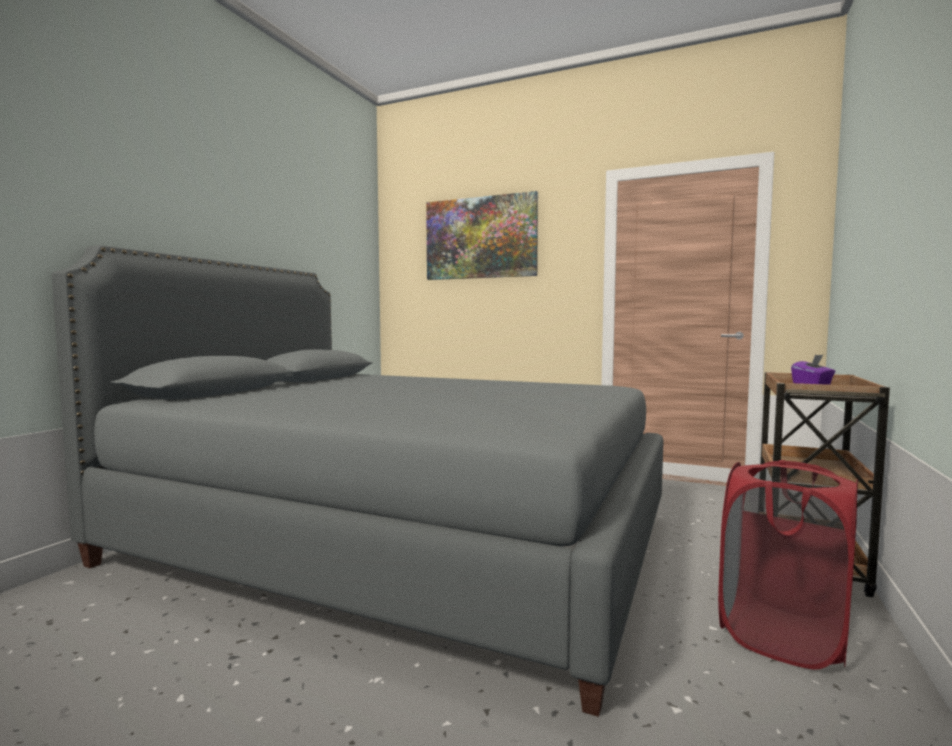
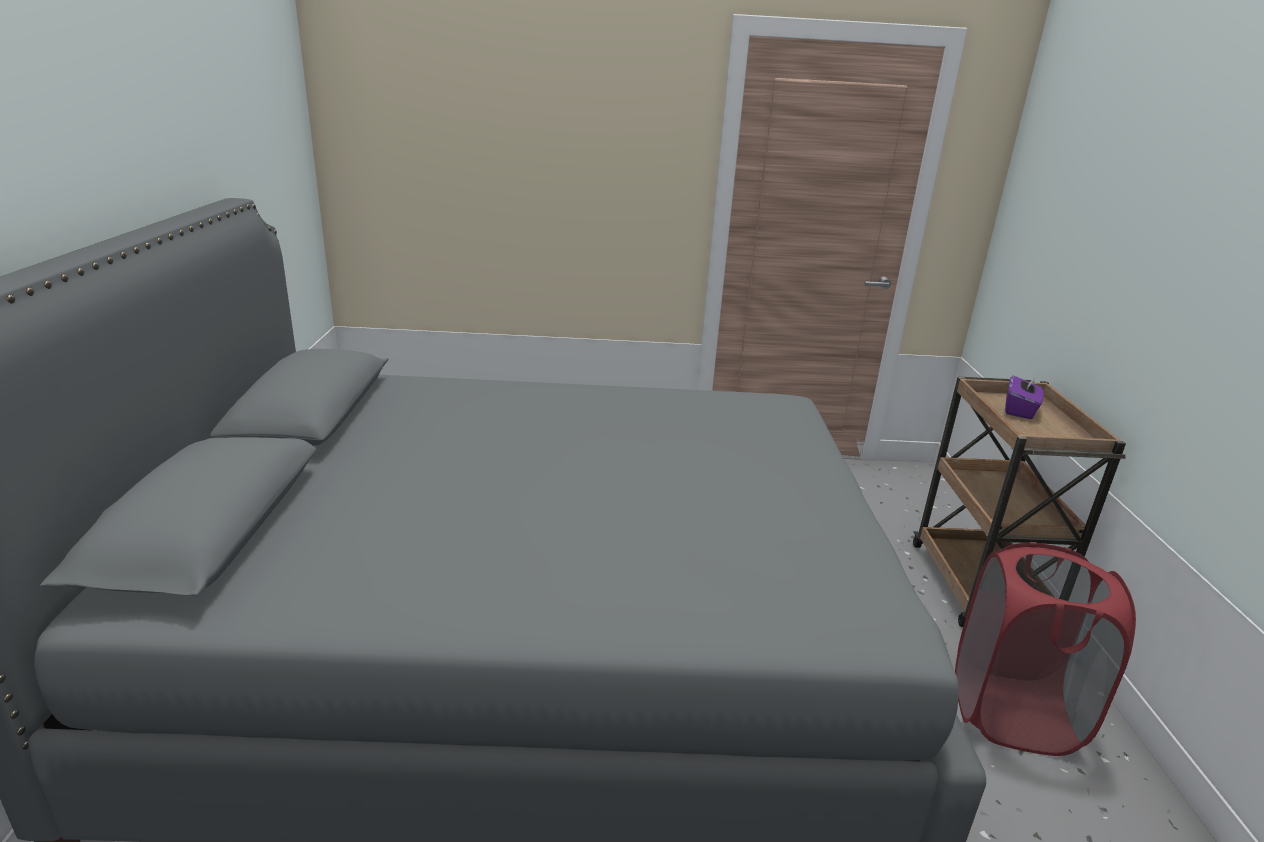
camera: 25 degrees left, 20 degrees up
picture [426,191,538,280] -> none

